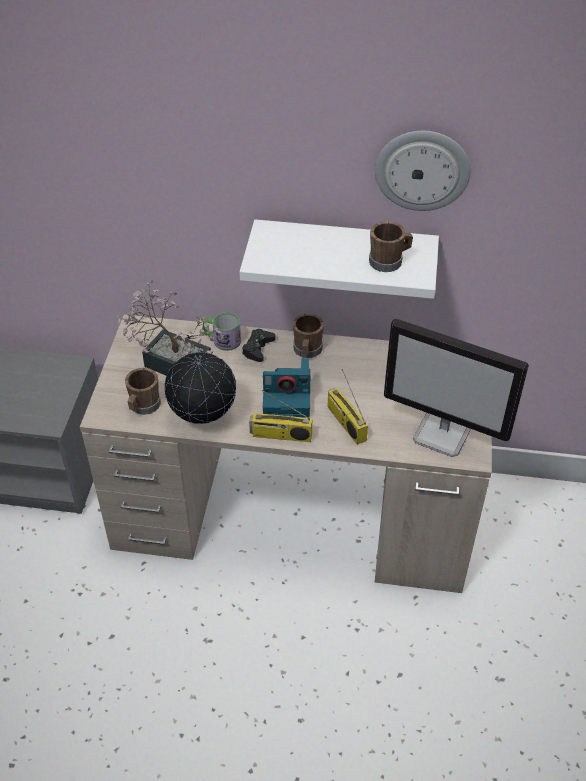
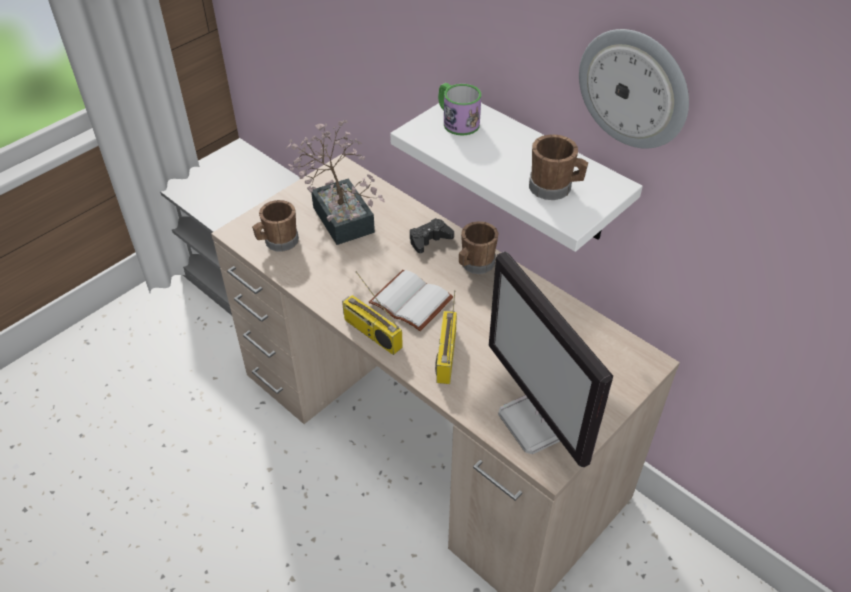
camera: 35 degrees right, 0 degrees up
globe [164,352,236,424] -> none
mug [203,312,241,351] -> mug moved to [438,83,482,136]
camera [263,358,310,418] -> white book [369,270,454,331]

